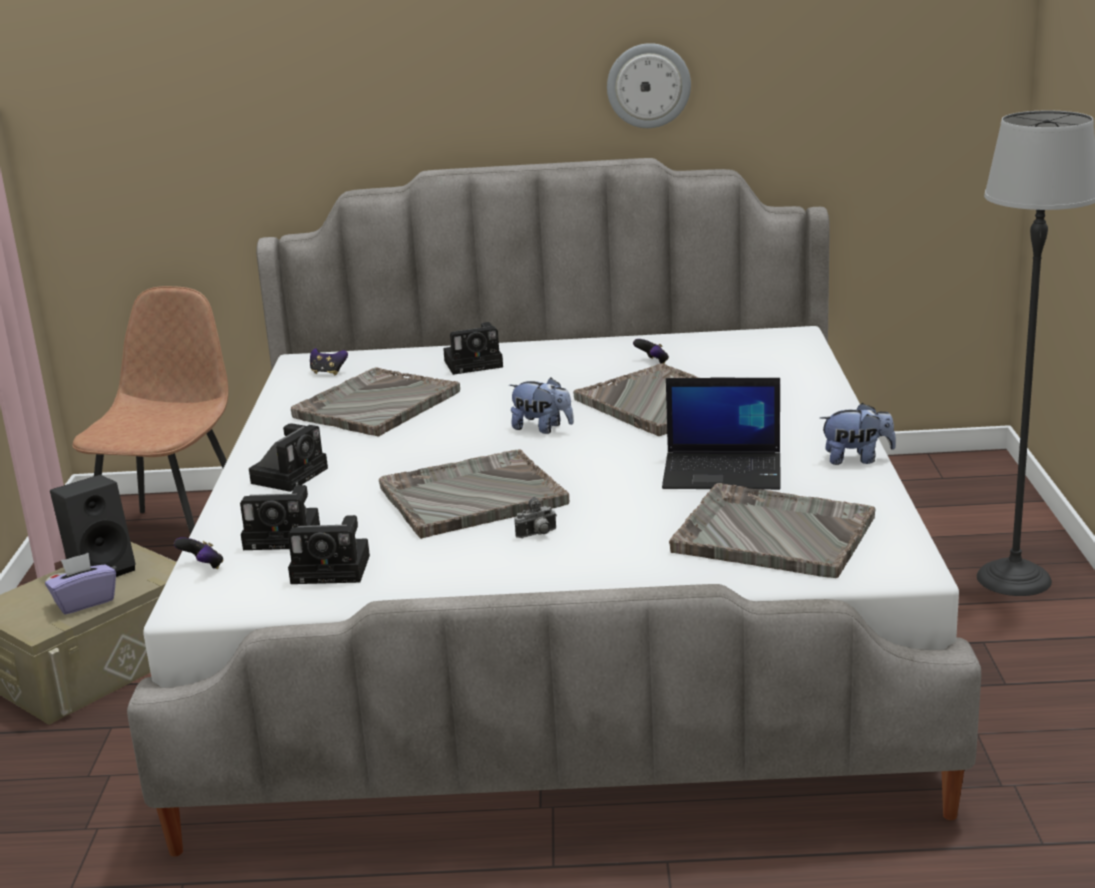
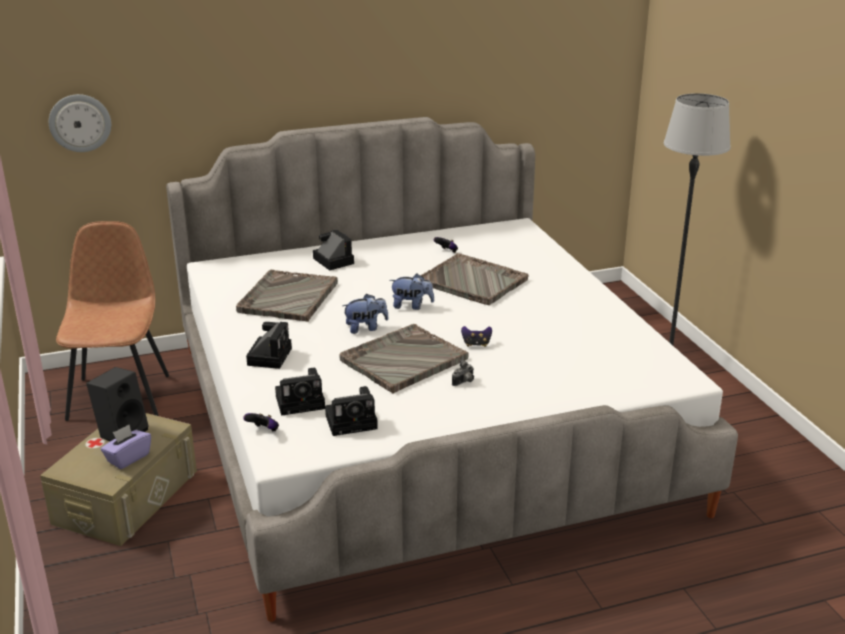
camera: 20 degrees left, 5 degrees up
game controller [310,348,348,375] -> game controller moved to [461,326,492,347]
camera [443,322,503,375] -> camera turned 90 degrees counterclockwise [313,229,354,271]
wall clock [607,43,691,128] -> wall clock moved to [49,94,111,152]
laptop [662,377,781,490] -> none
grey tray [669,483,876,578] -> none
plush toy [820,403,896,465] -> plush toy moved to [342,294,389,334]

